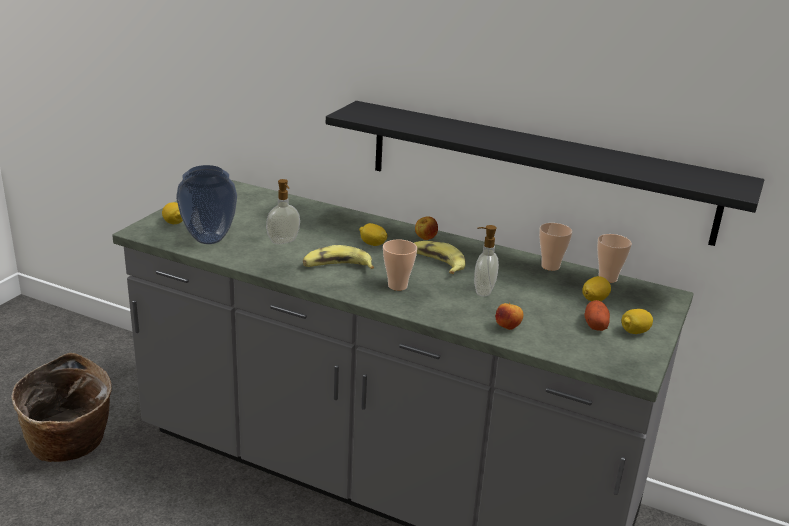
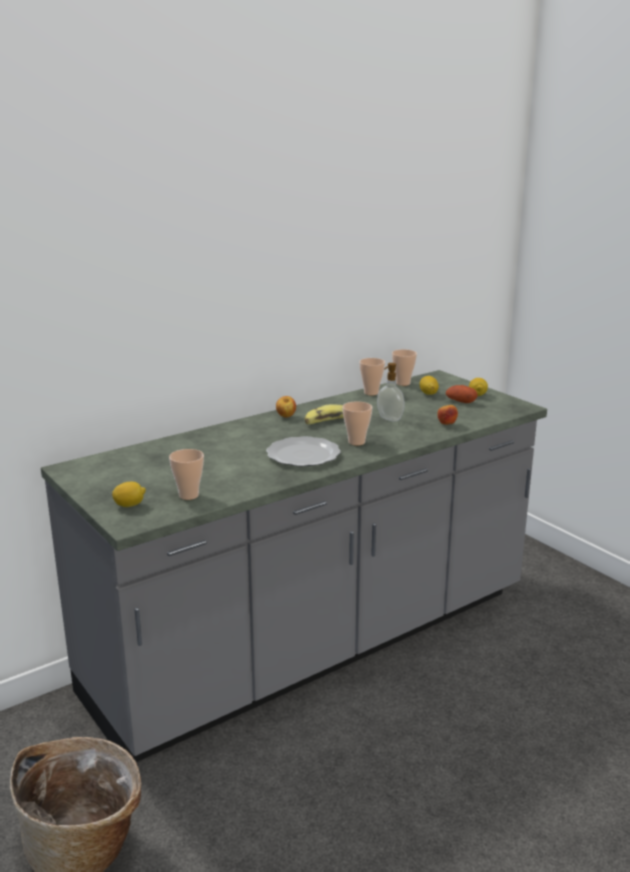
camera: 60 degrees left, 5 degrees down
vase [176,165,237,244] -> cup [169,449,204,500]
soap dispenser [266,179,300,244] -> none
banana [303,245,374,269] -> plate [266,436,341,466]
black shelf [326,101,764,246] -> none
lemon [359,223,387,246] -> none

